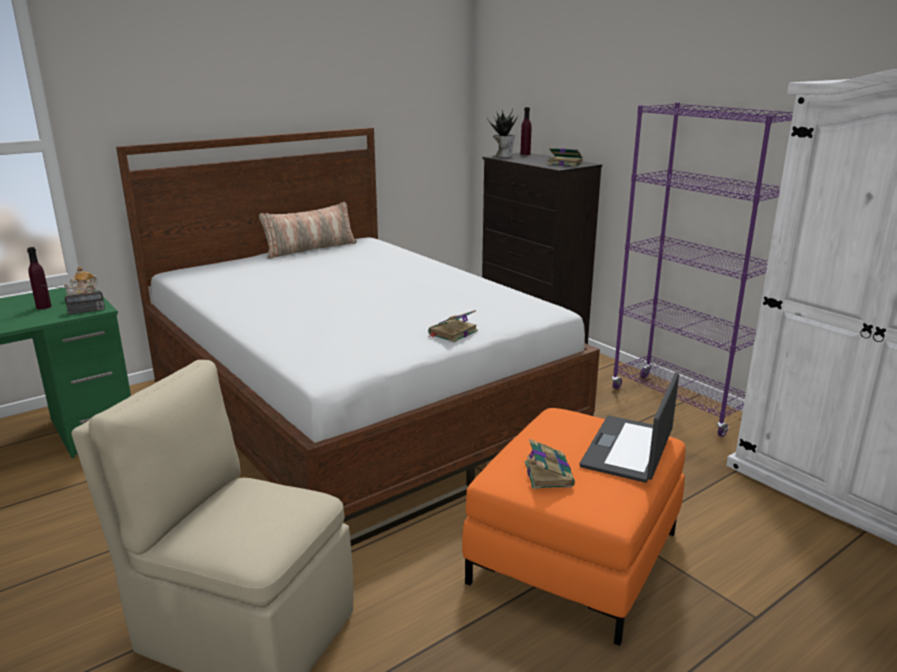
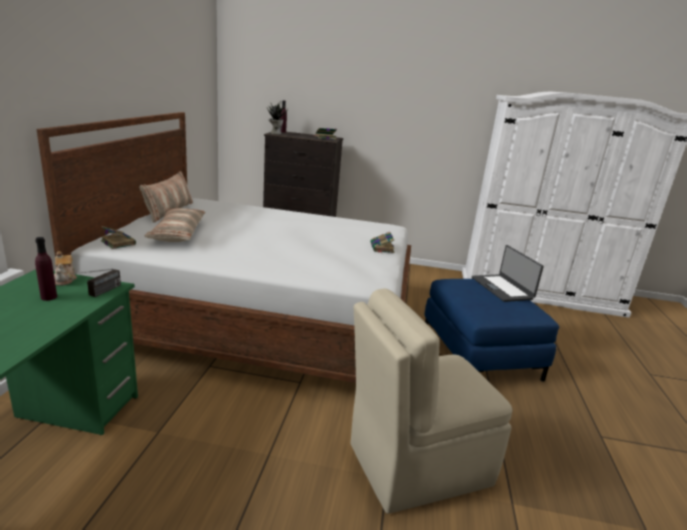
camera: 45 degrees left, 0 degrees up
orange ottoman [462,408,686,646] -> blue ottoman [425,279,559,382]
book [525,439,575,489] -> book moved to [101,226,136,249]
purple bookcase [612,103,793,437] -> none
none -> pillow [145,208,206,242]

